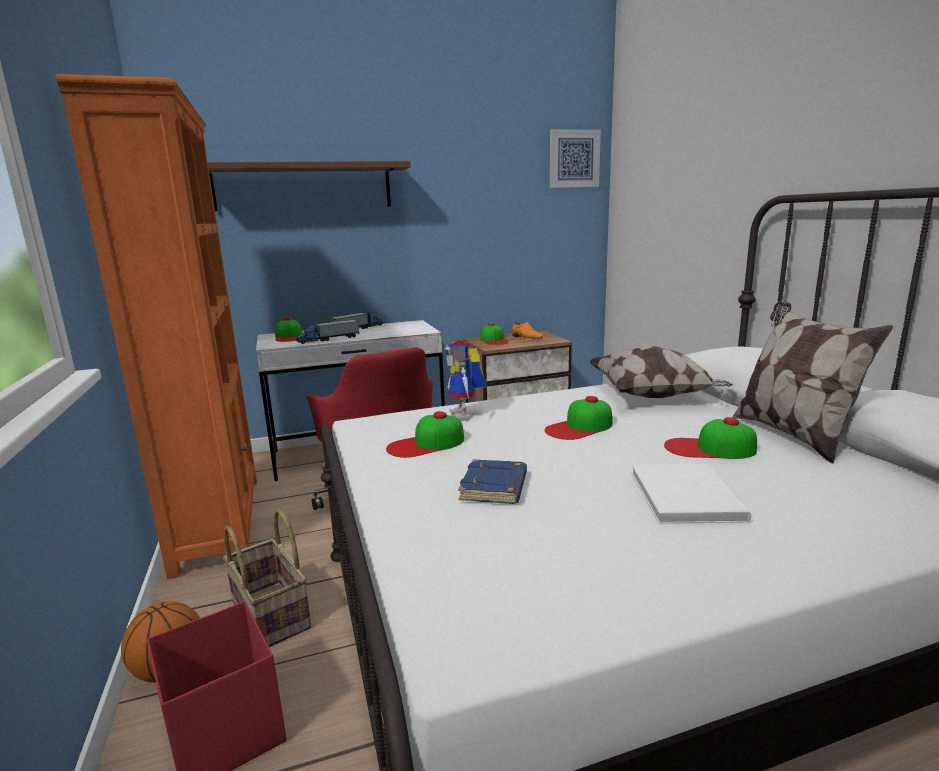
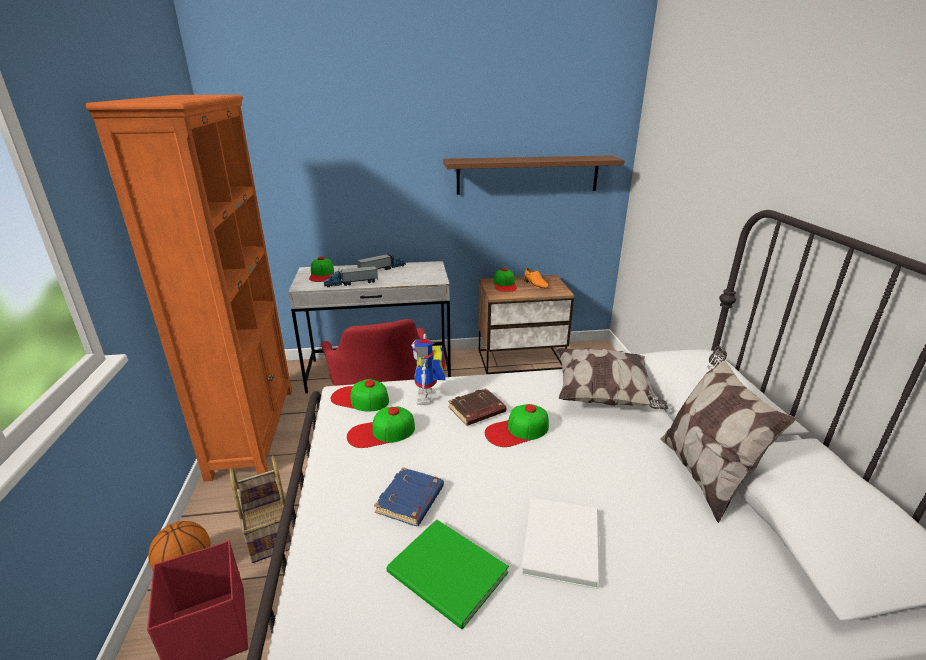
camera: 10 degrees right, 10 degrees up
brown shelf [208,161,411,211] -> brown shelf moved to [443,155,625,195]
picture [550,129,601,188] -> none
cap [664,417,757,459] -> cap moved to [331,379,389,412]
none -> green book [387,519,509,629]
none -> brown book [448,388,506,426]

